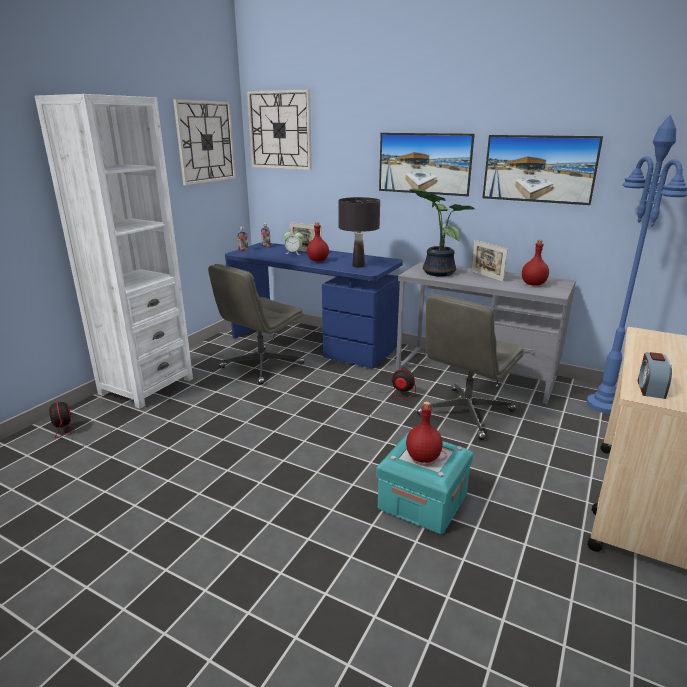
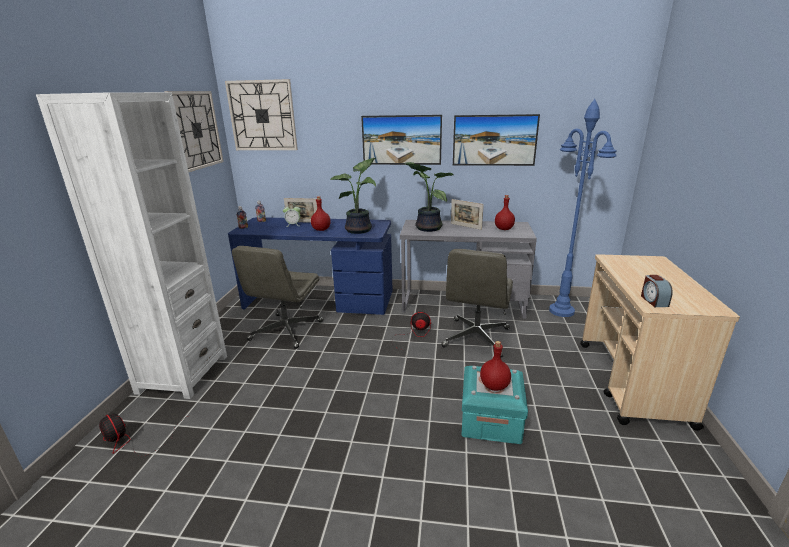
camera: 20 degrees left, 0 degrees up
black table lamp [338,197,380,268] -> potted plant [330,158,376,234]

